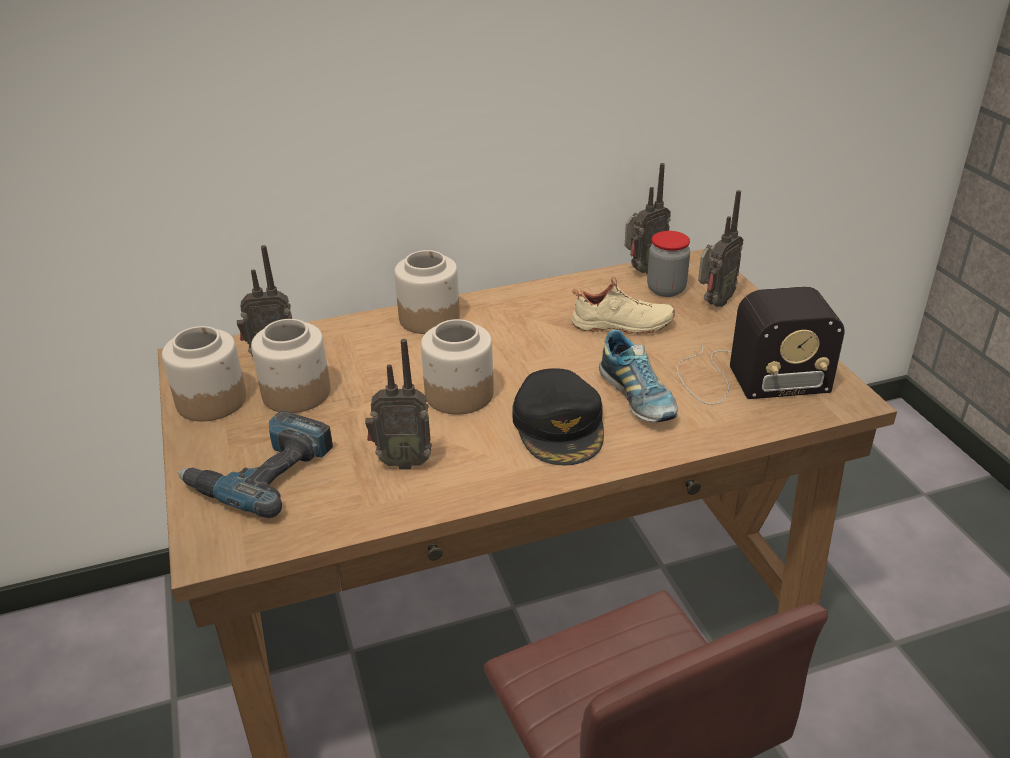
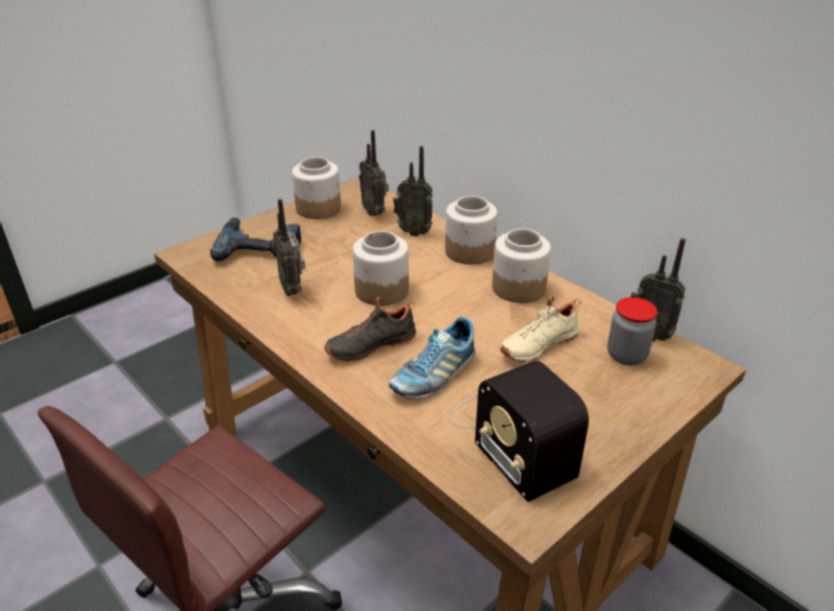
camera: 65 degrees right, 0 degrees up
jar [251,319,331,413] -> jar moved to [492,229,551,303]
black cap [512,368,604,465] -> black shoe [324,297,416,362]
beige shoe [572,277,675,335] -> beige shoe turned 75 degrees clockwise [500,296,581,362]
radio [698,190,743,307] -> radio moved to [393,146,433,237]

